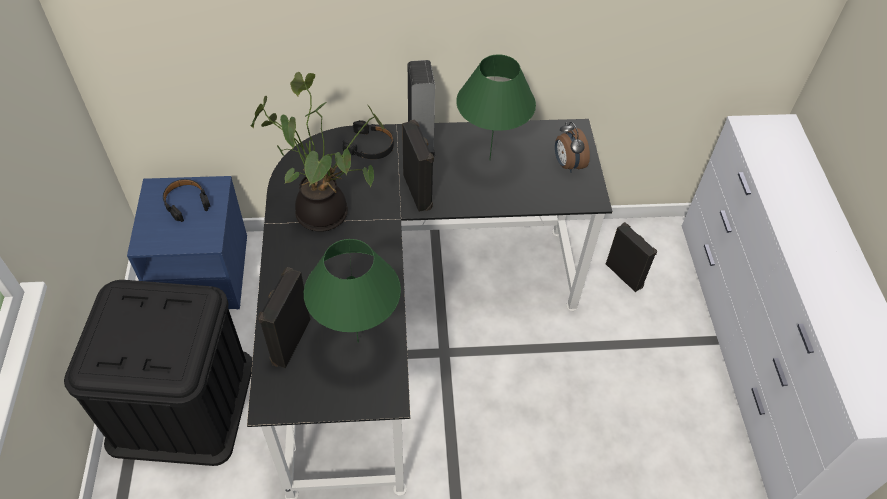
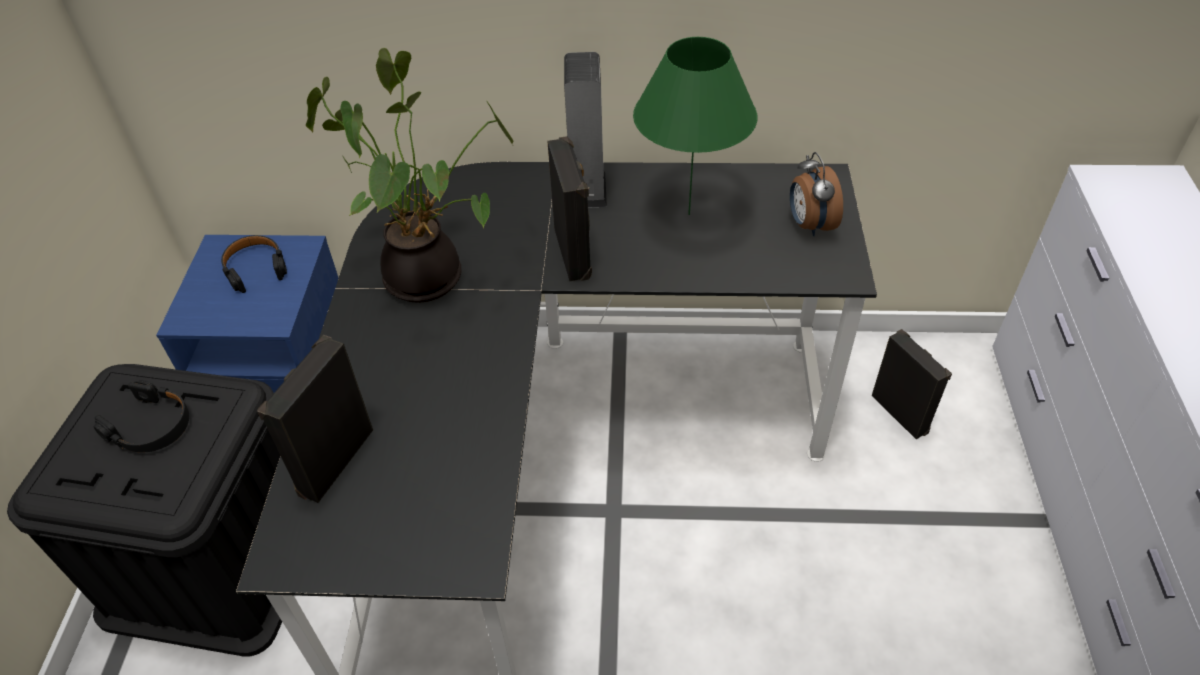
camera: 10 degrees right, 5 degrees down
green table lamp [304,239,401,343] -> none
black headphones [343,120,394,159] -> black headphones moved to [93,380,189,452]

